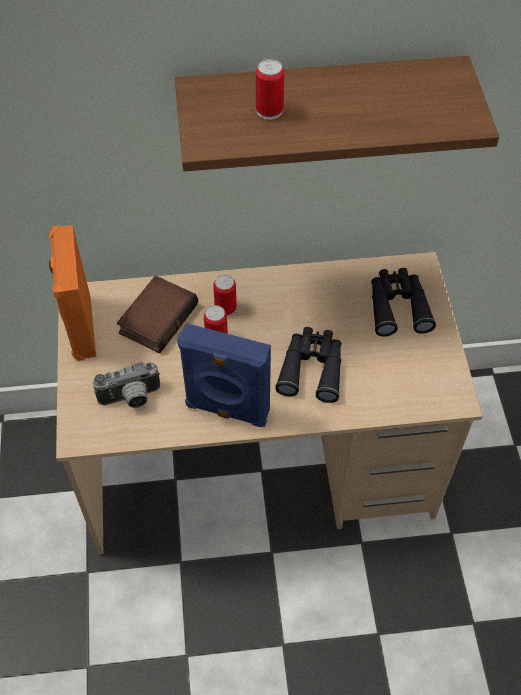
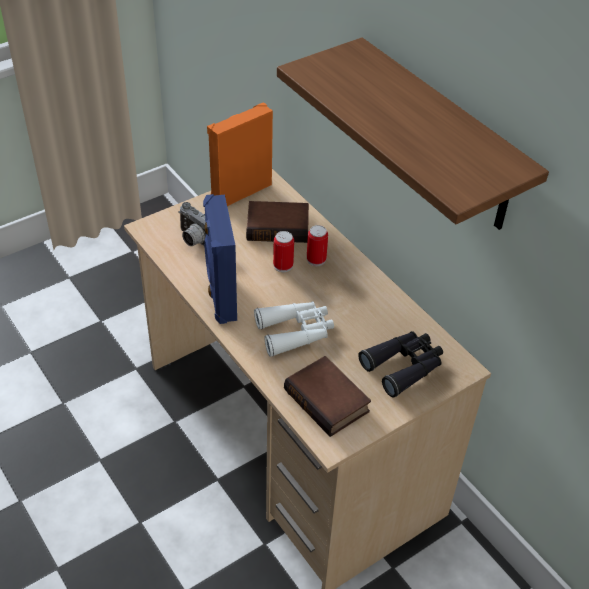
camera: 60 degrees right, 10 degrees down
can [256,59,284,120] -> none
black binoculars [275,327,341,403] -> white binoculars [254,301,334,357]
none -> book [284,356,371,437]

